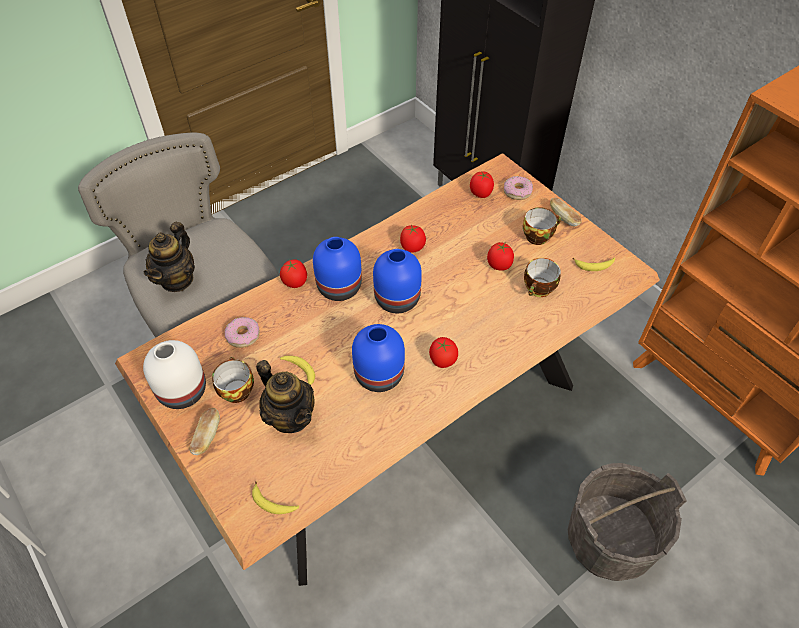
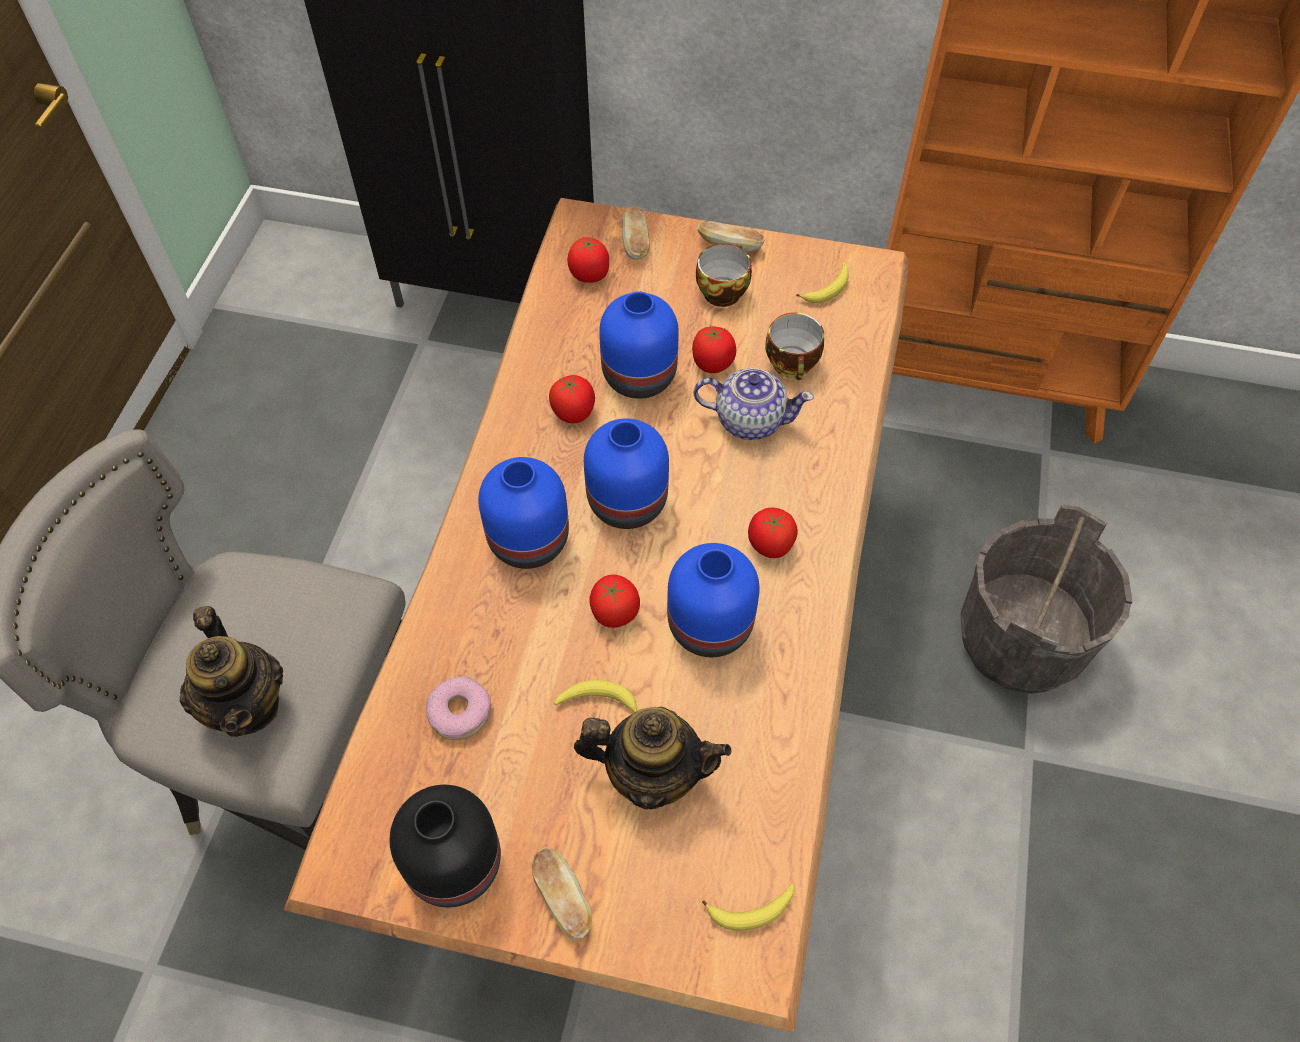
camera: 40 degrees left, 5 degrees up
white vase [143,340,206,409] -> black vase [390,785,501,907]
cup [212,357,254,403] -> none
tomato [280,260,307,288] -> tomato moved to [589,575,640,628]
donut [504,176,533,200] -> bread [622,206,650,260]
none -> blue vase [599,291,679,399]
none -> teapot [694,368,814,440]

